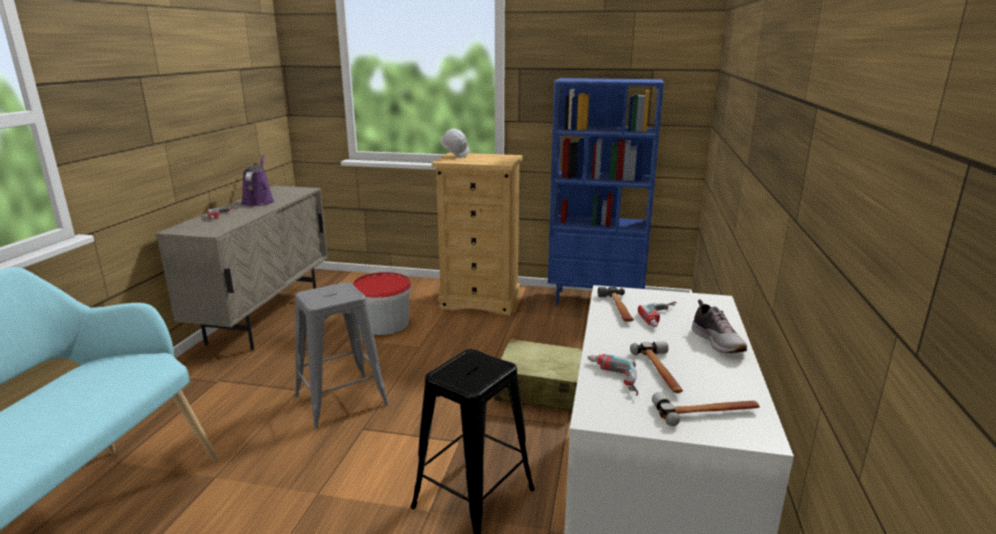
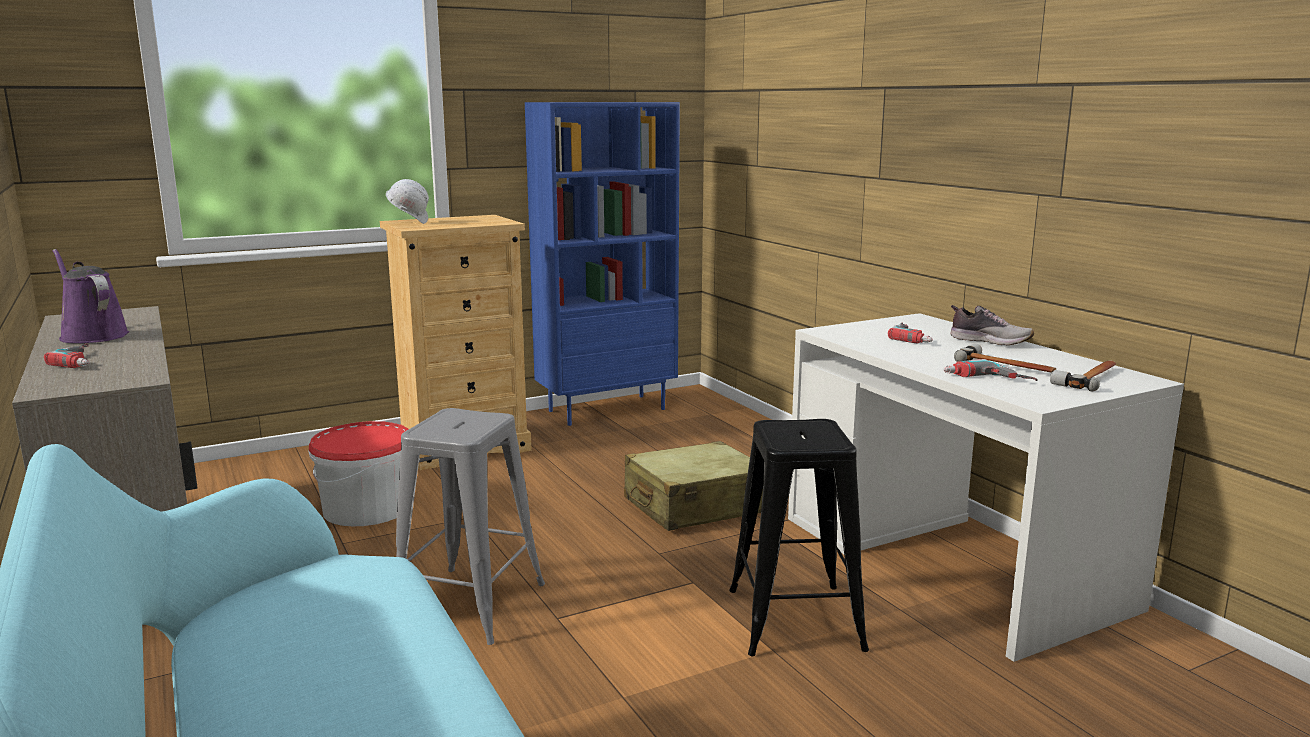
camera: 40 degrees left, 5 degrees down
hammer [598,287,634,322] -> none

